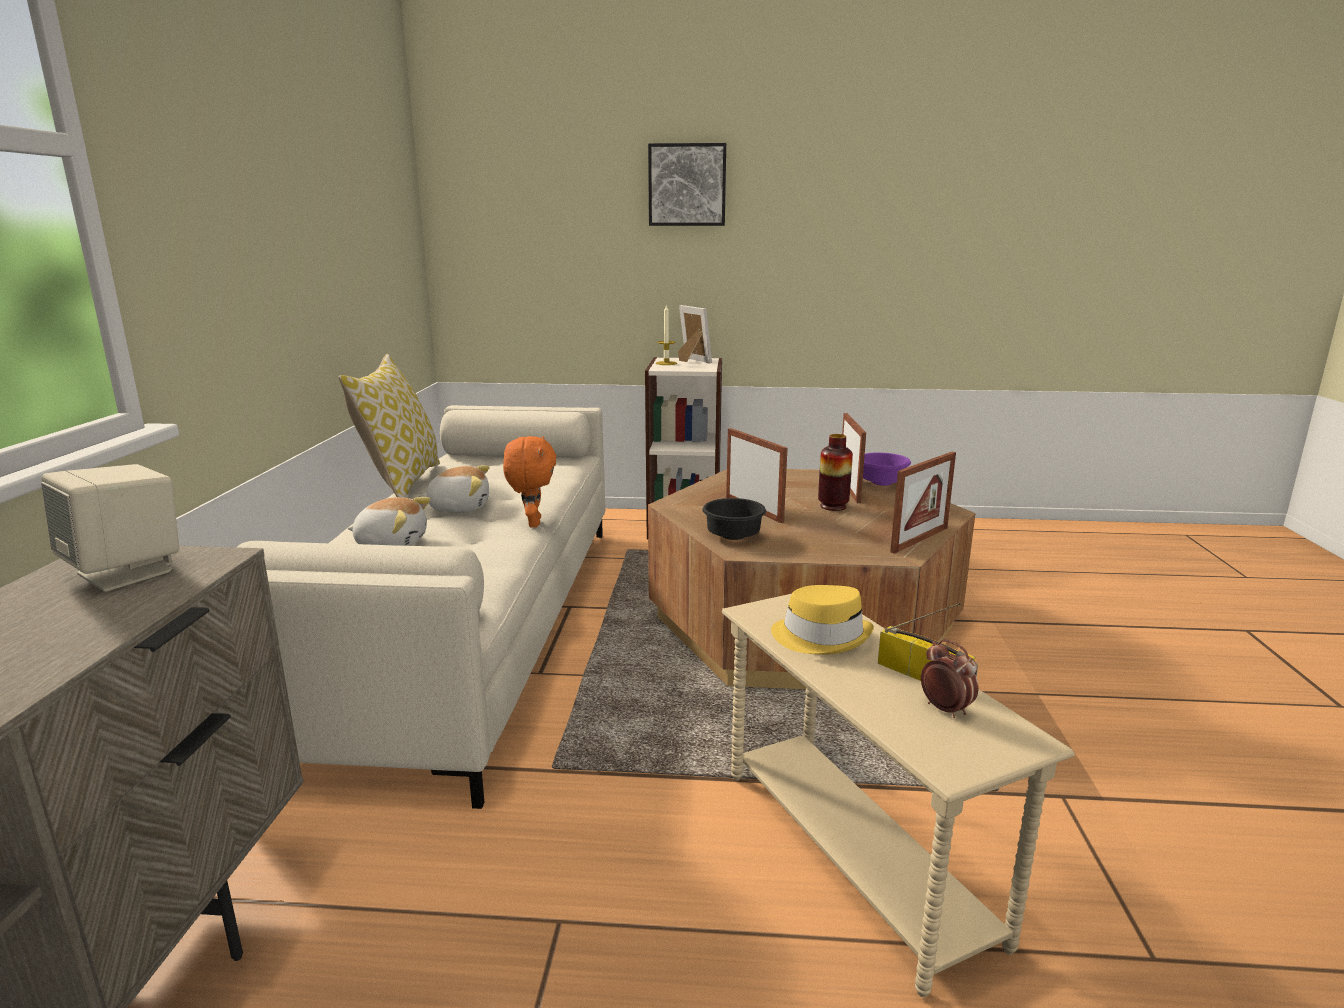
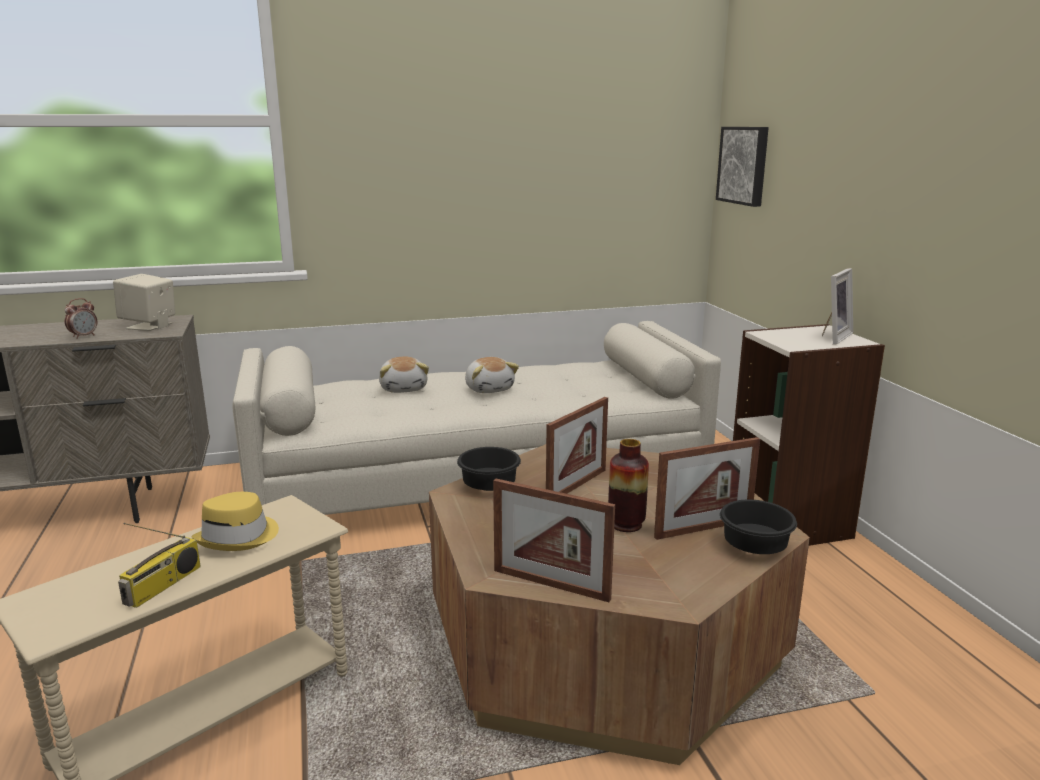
camera: 70 degrees right, 0 degrees up
pillow [338,354,440,498] -> none
orange plush toy [503,436,556,527] -> none
picture [648,143,726,226] -> picture moved to [716,127,769,207]
candle [656,305,677,365] -> none
purple bowl [863,452,911,486] -> black bowl [720,500,797,554]
alarm clock [921,639,979,718] -> alarm clock moved to [65,298,97,339]

